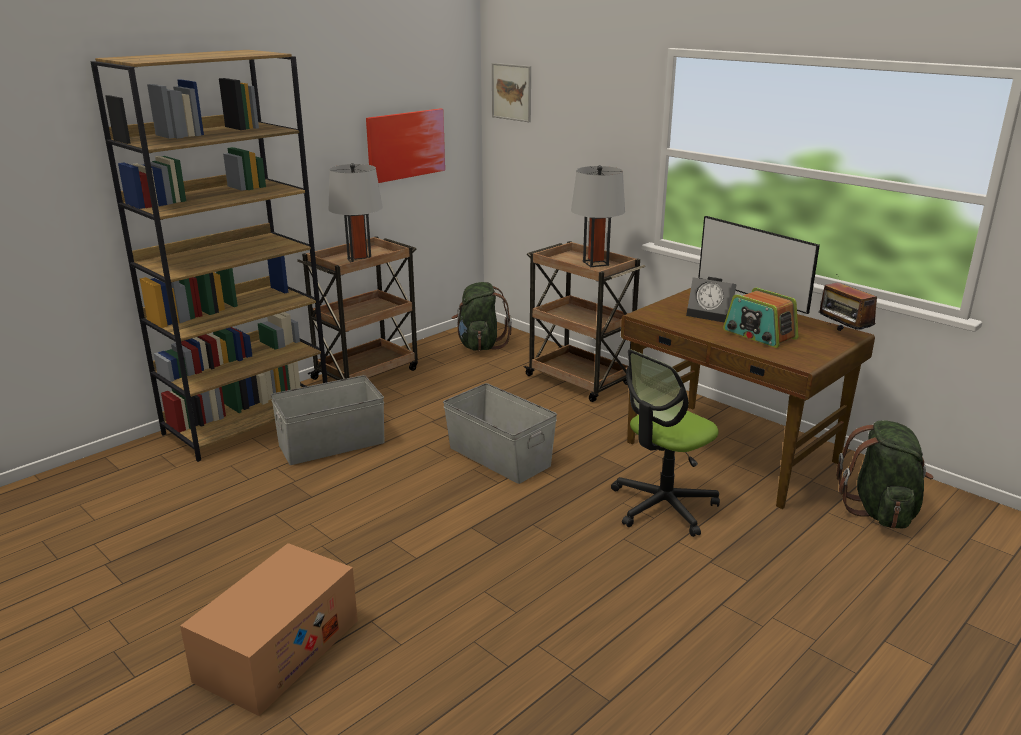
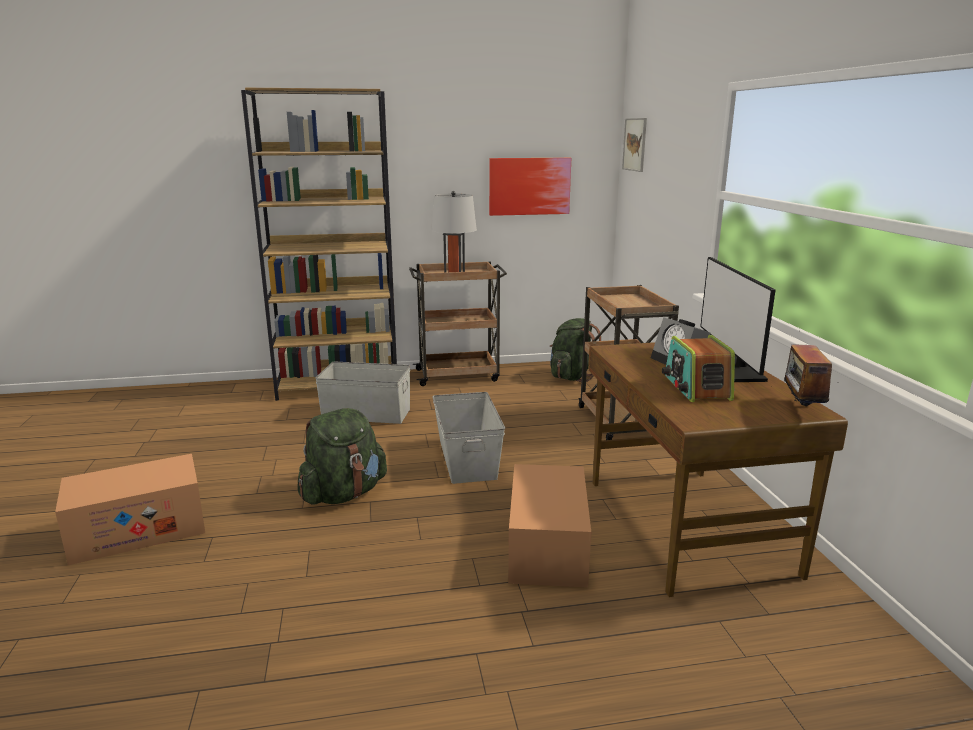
camera: 35 degrees right, 5 degrees down
grey table lamp [571,165,625,267] -> none
office chair [611,349,720,537] -> cardboard box [508,464,591,588]
green backpack [837,420,933,529] -> green backpack moved to [297,408,387,504]

